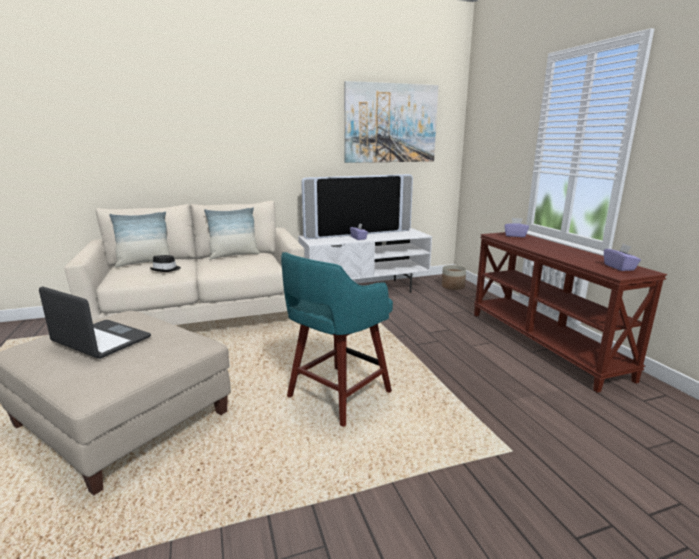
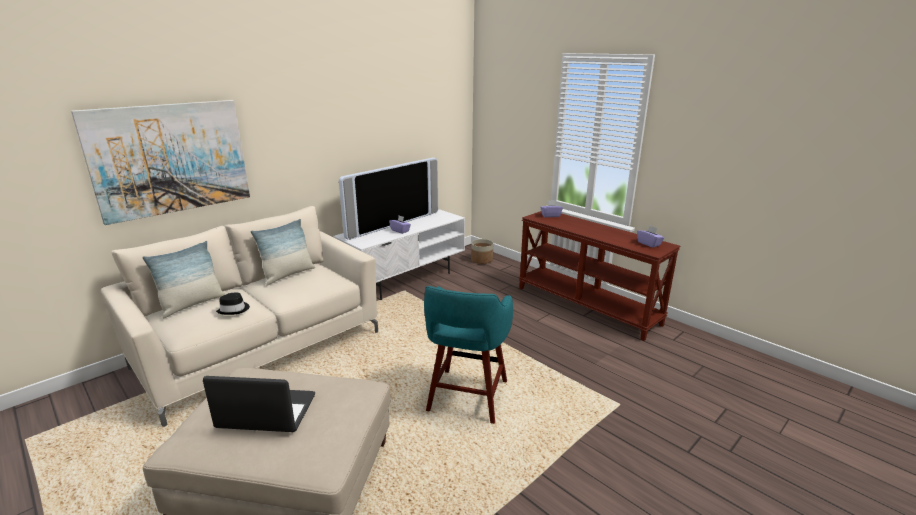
camera: 25 degrees left, 5 degrees up
picture [344,81,438,163] -> picture moved to [71,100,250,225]

